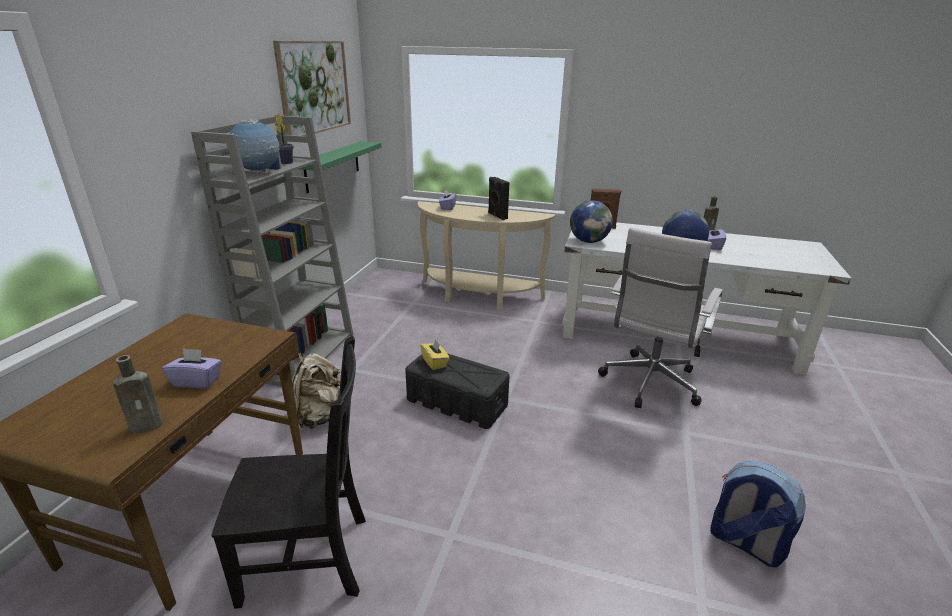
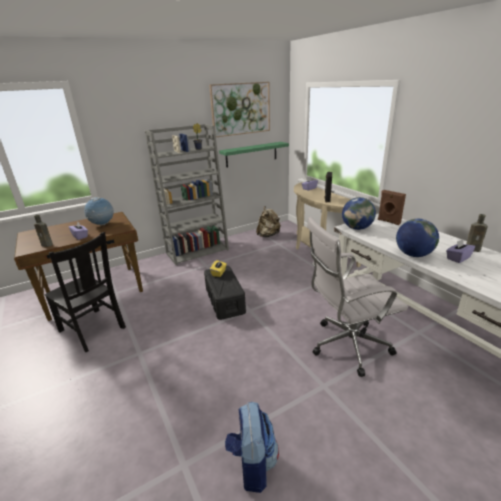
camera: 45 degrees right, 0 degrees up
globe [230,119,280,173] -> globe moved to [84,197,114,226]
beige backpack [292,353,341,429] -> beige backpack moved to [256,206,281,237]

